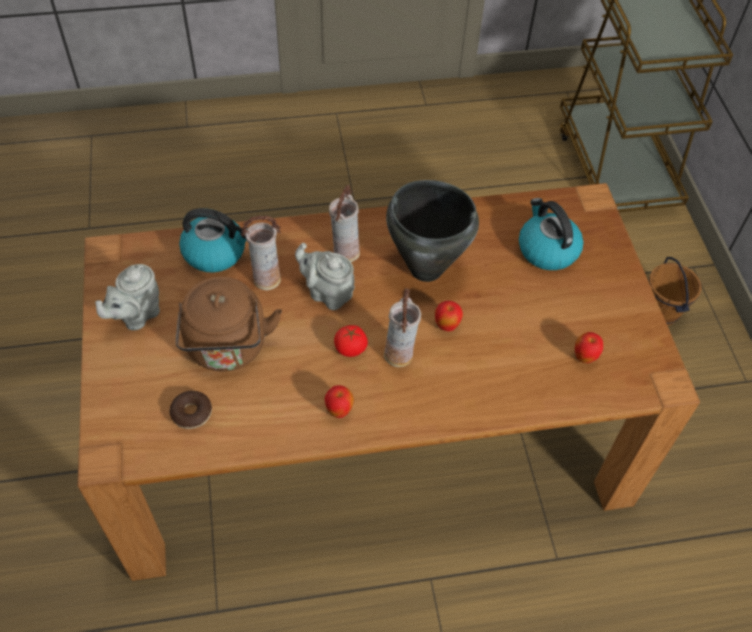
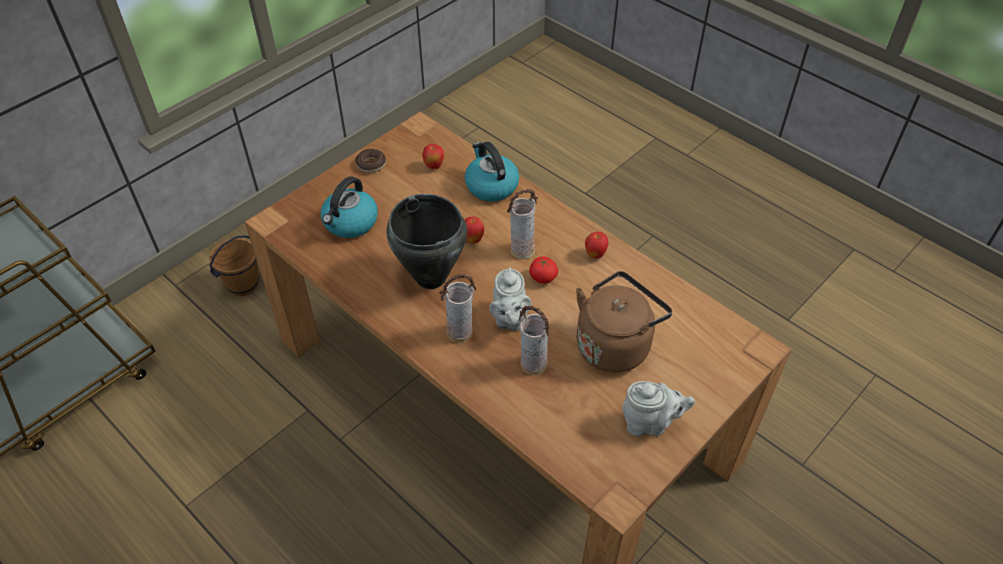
camera: 125 degrees left, 5 degrees down
donut [169,391,212,429] -> donut moved to [356,149,386,172]
kettle [179,208,248,272] -> kettle moved to [465,142,519,201]

